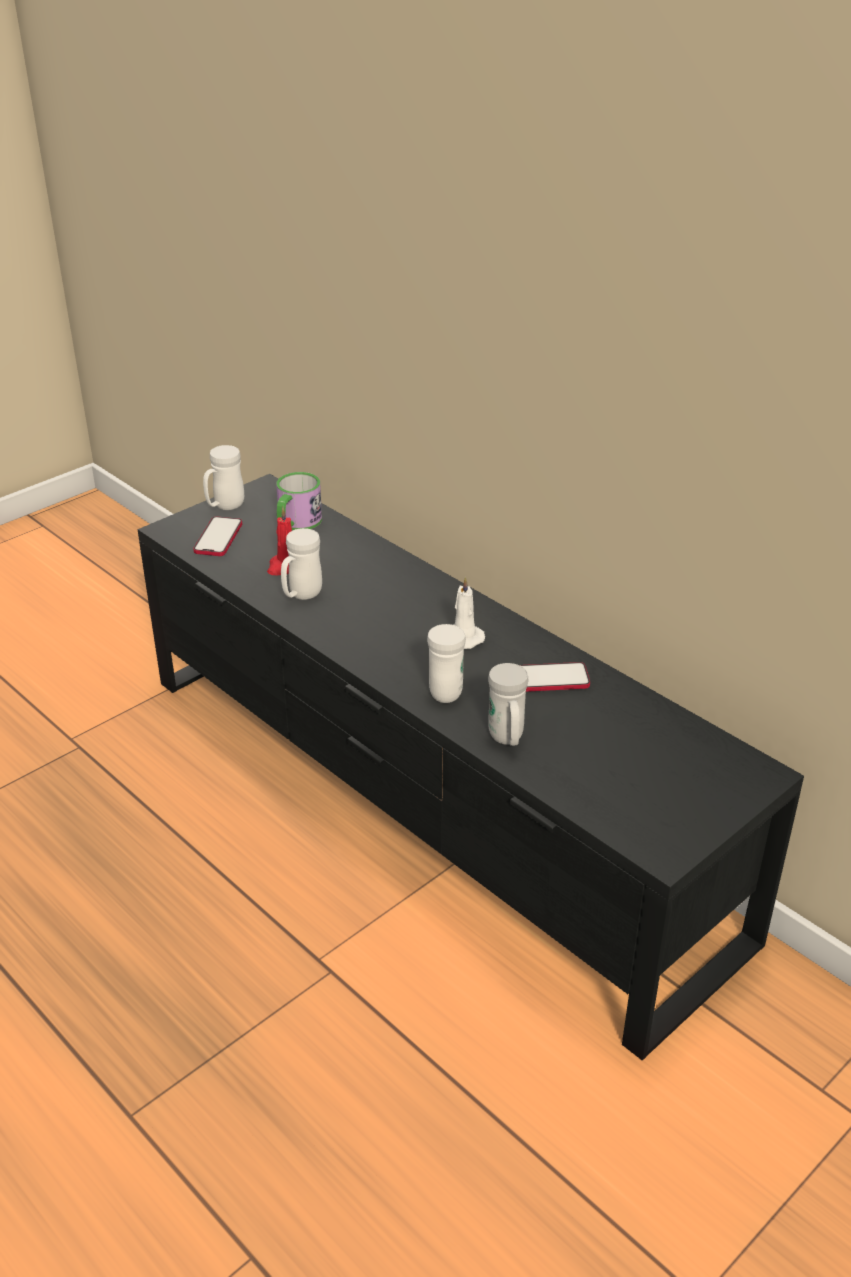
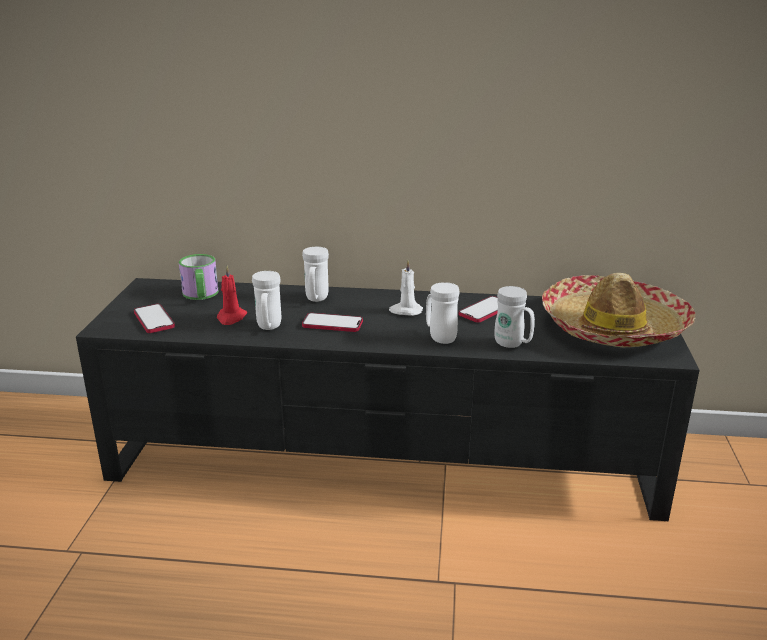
camera: 40 degrees left, 10 degrees down
white mug [203,445,244,510] -> white mug moved to [302,247,329,302]
none -> phone [302,313,363,332]
none -> hat [542,273,696,347]

